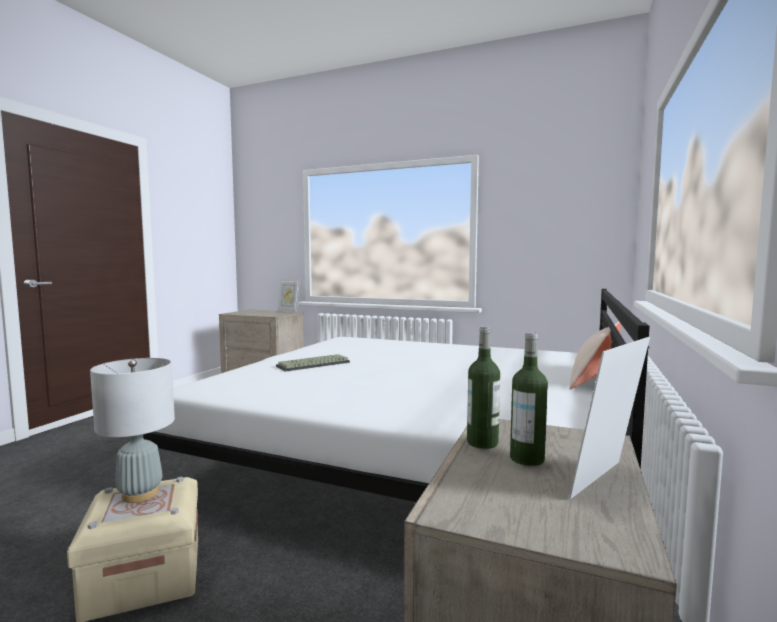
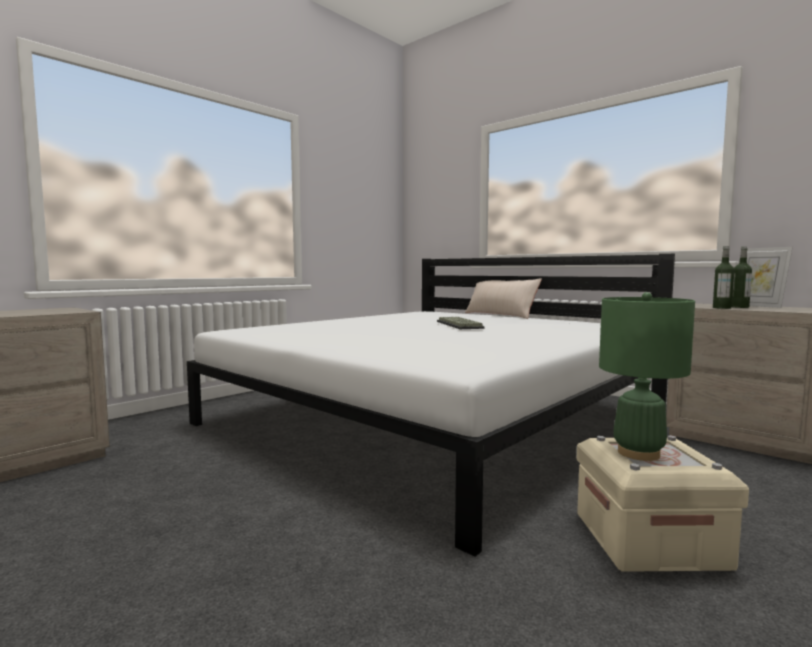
camera: 70 degrees left, 0 degrees up
grey table lamp [90,358,175,503] -> green table lamp [599,292,695,461]
keyboard [276,354,350,372] -> keyboard moved to [437,317,485,329]
picture frame [277,279,300,313] -> none

